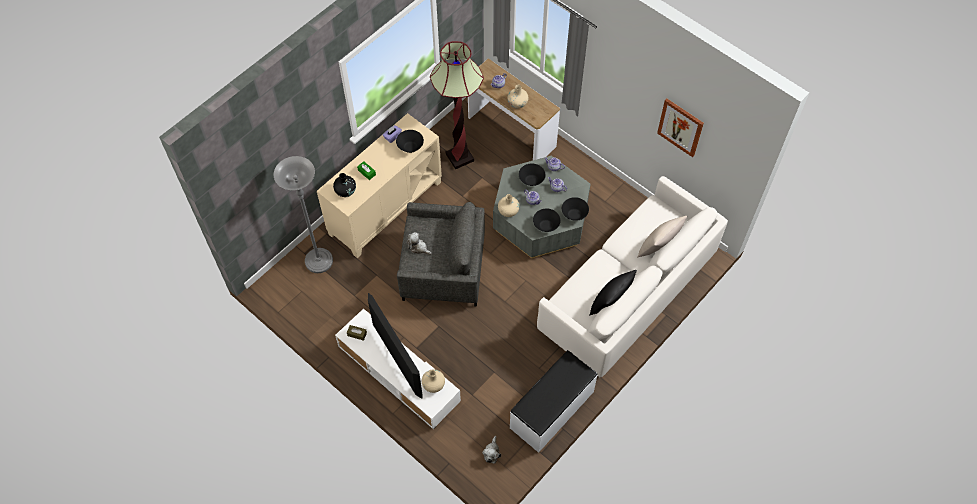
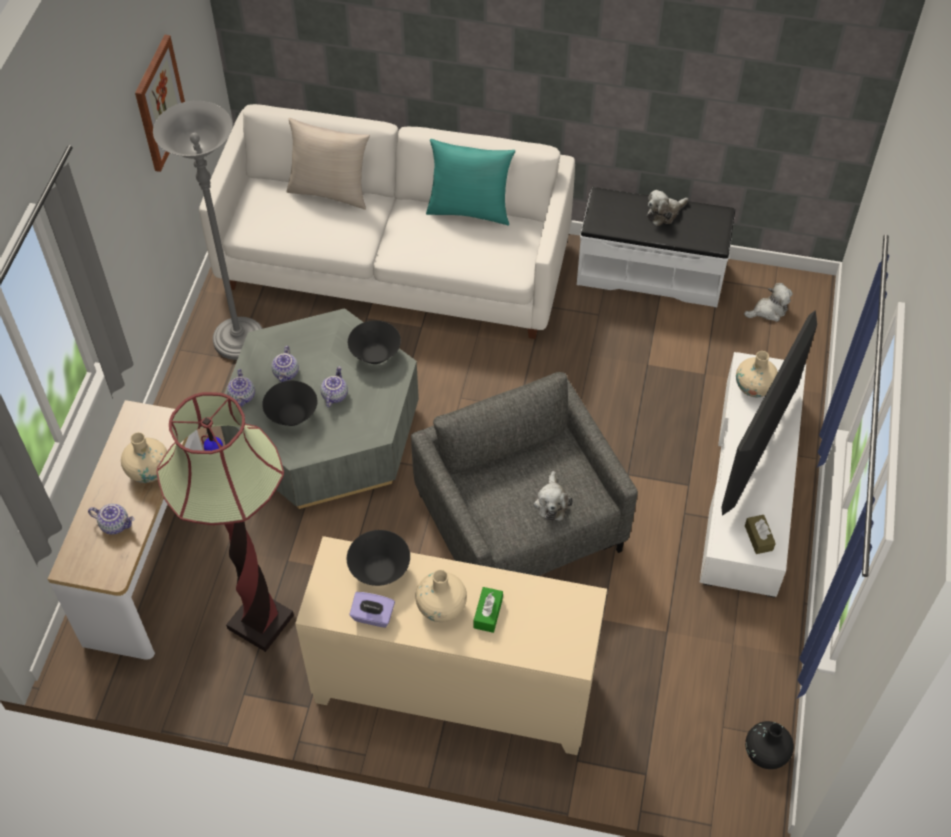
camera: 120 degrees left, 5 degrees down
grey floor lamp [274,156,333,273] -> grey floor lamp moved to [153,101,263,360]
black vase [333,173,356,197] -> black vase moved to [745,721,794,769]
beige vase [498,194,520,217] -> beige vase moved to [415,569,467,622]
black bowl [562,197,589,221] -> none
black pillow [590,270,637,315] -> turquoise pillow [426,139,515,226]
none -> plush toy [647,190,688,226]

